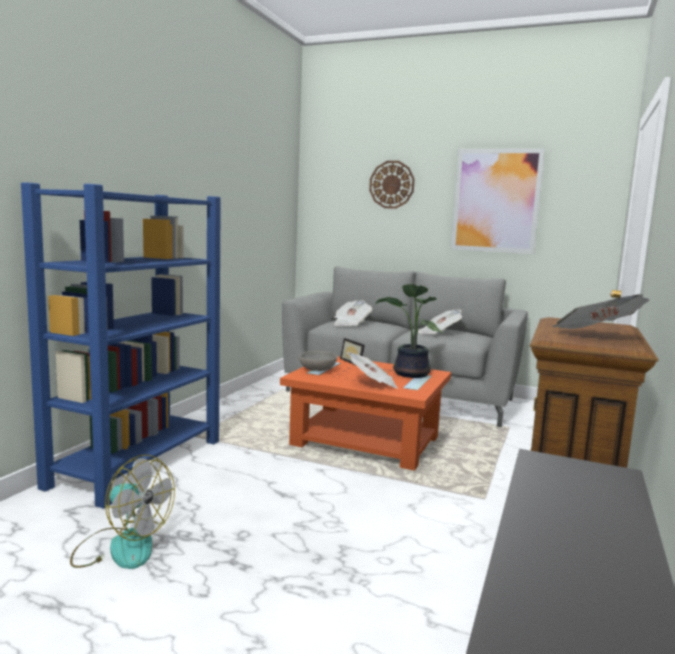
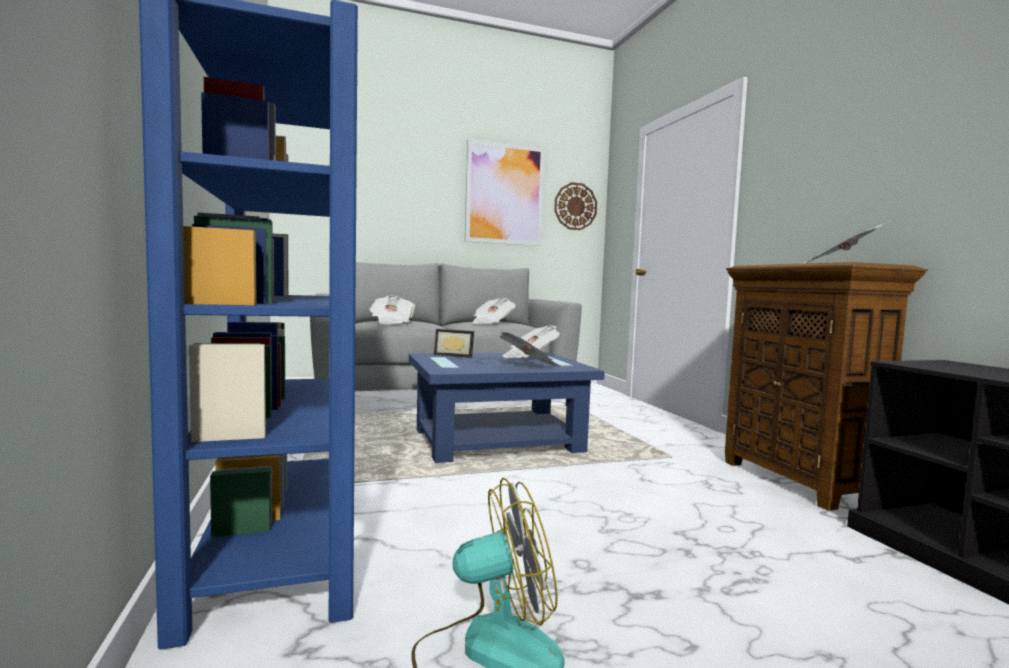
camera: 40 degrees left, 5 degrees down
orange coffee table [280,356,451,471] -> blue coffee table [409,353,605,463]
grey bowl [299,351,338,371] -> none
wall clock [369,161,415,209] -> wall clock moved to [554,182,597,230]
potted plant [375,284,443,378] -> newspaper [502,325,560,358]

